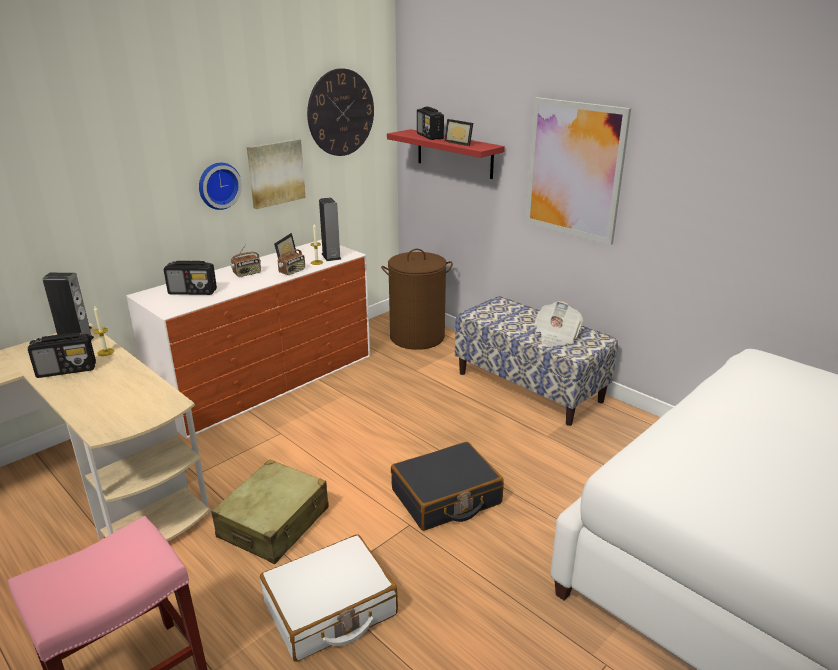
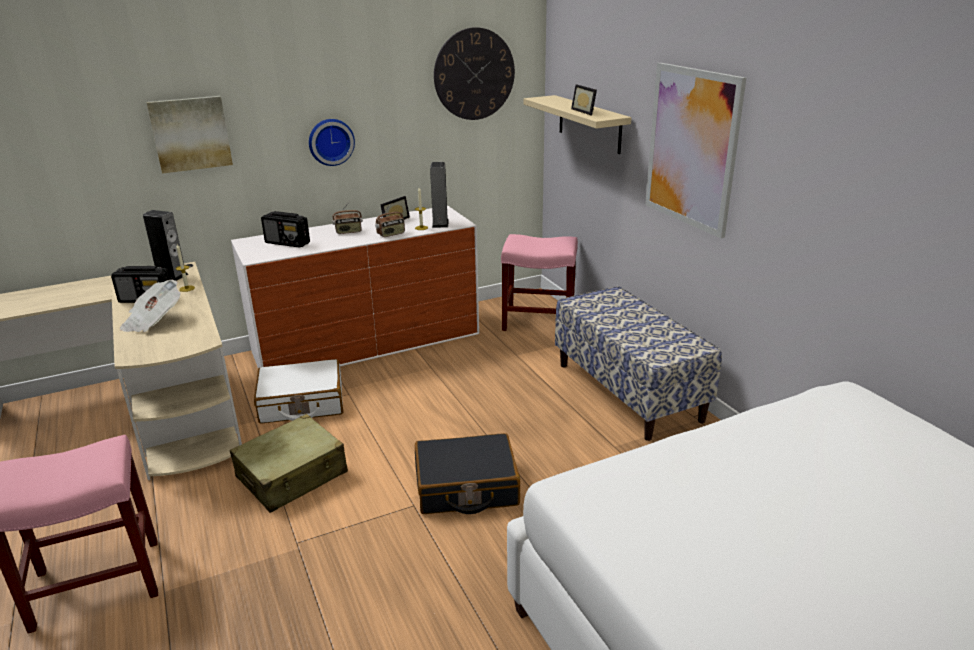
camera: 20 degrees right, 0 degrees up
picture [247,139,306,209] -> picture moved to [147,96,233,174]
white suitcase [260,534,398,662] -> white suitcase moved to [254,359,343,424]
brown laundry basket [381,249,453,350] -> pink stool [501,234,578,331]
red shelf [387,129,505,179] -> beige shelf [524,95,631,154]
radio [417,106,444,140] -> none
newspaper [534,301,583,347] -> newspaper moved to [120,280,181,332]

